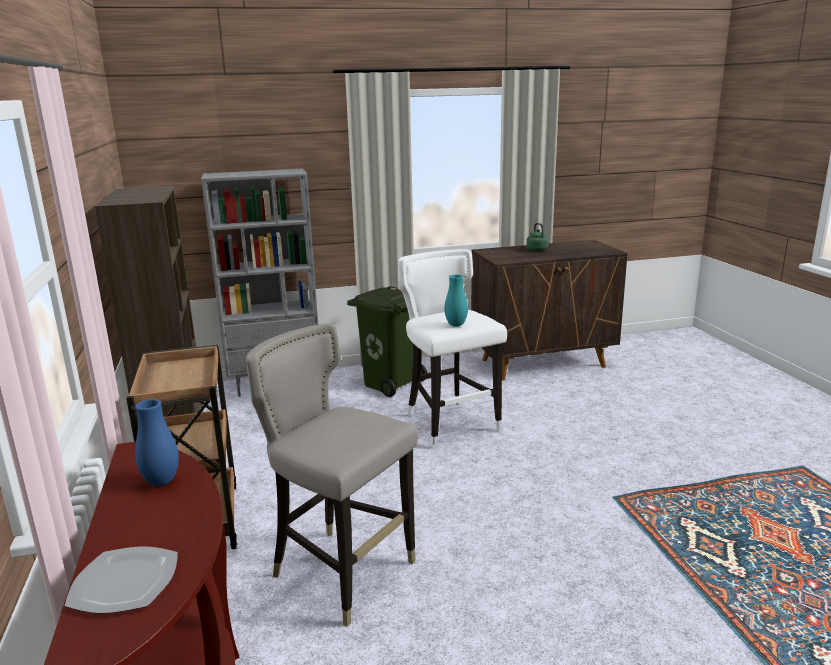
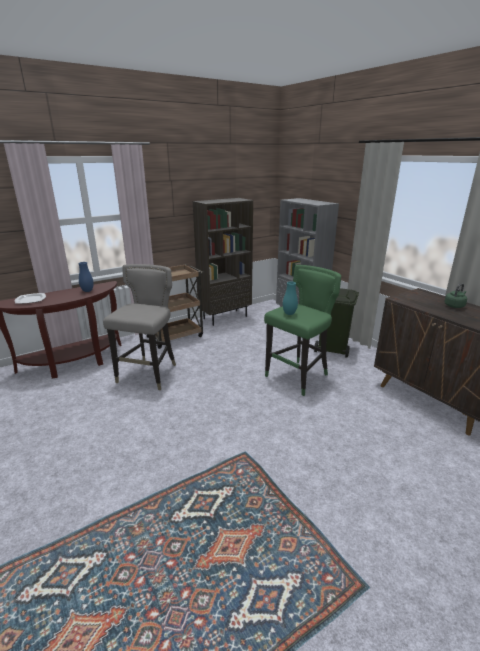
camera: 70 degrees right, 5 degrees up
white stool [398,249,507,448] -> green stool [264,265,341,396]

